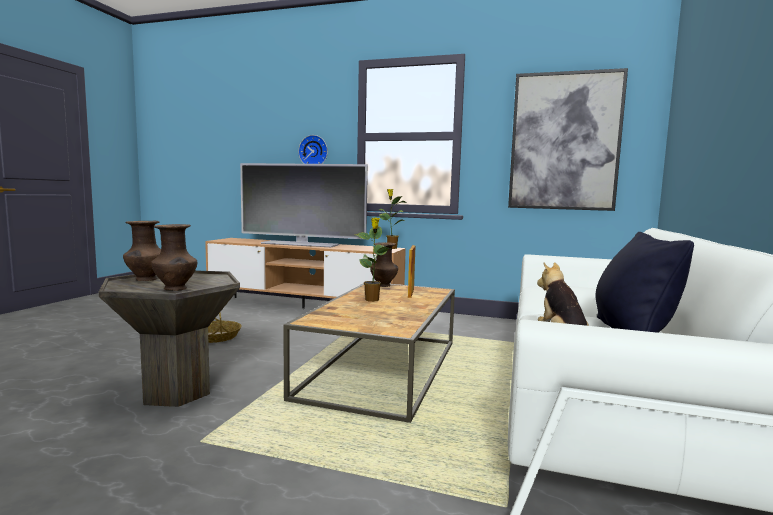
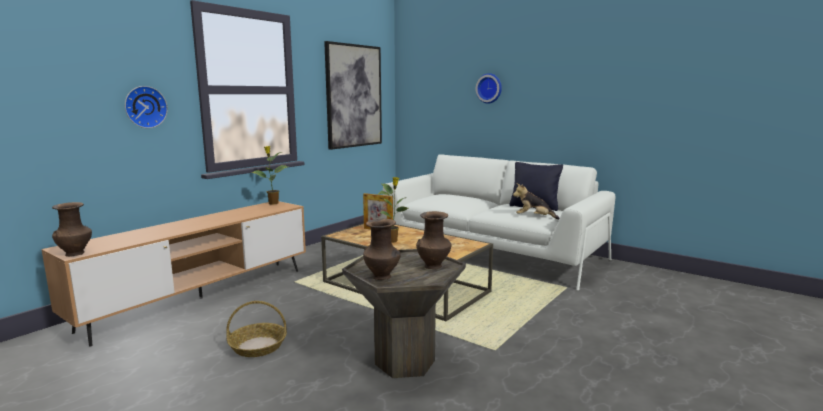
camera: 70 degrees left, 5 degrees up
television [240,163,368,247] -> none
brown vase [370,242,398,287] -> brown vase moved to [52,202,92,257]
none -> wall clock [475,73,502,104]

